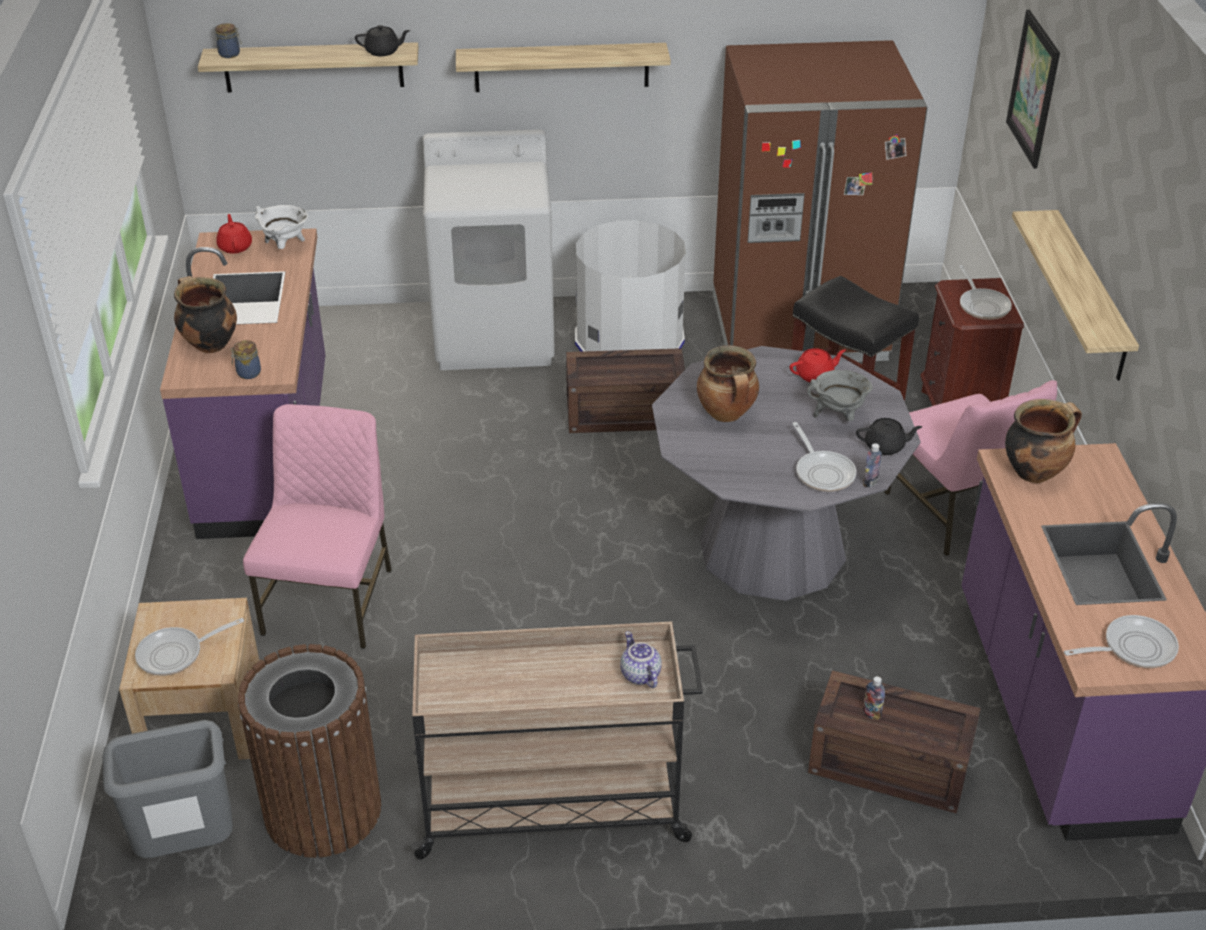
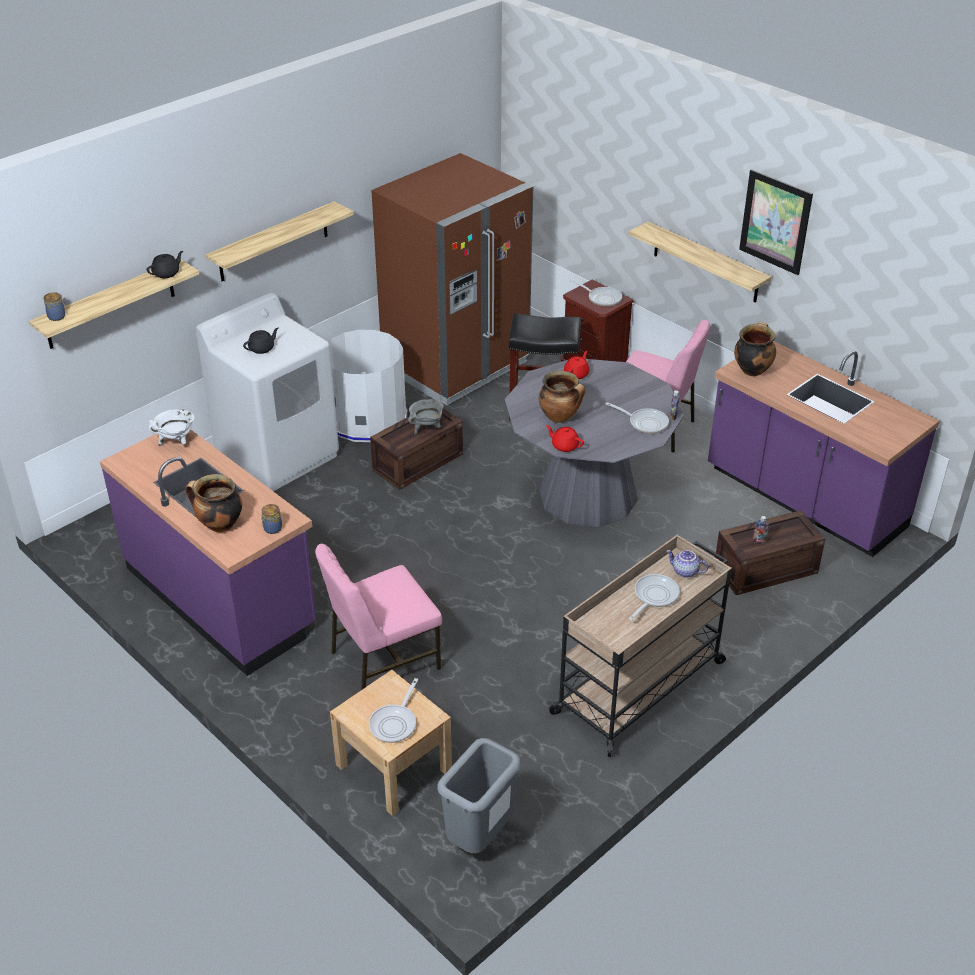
camera: 40 degrees left, 0 degrees up
red teapot [216,214,252,254] -> red teapot moved to [546,425,584,452]
brown trash can [238,644,381,858] -> none
pink chair [243,404,392,649] -> pink chair turned 90 degrees counterclockwise [315,544,442,690]
grey cooking pot [807,370,873,421] -> grey cooking pot moved to [408,399,444,435]
black teapot [856,418,922,455] -> black teapot moved to [243,328,279,354]
picture [1006,10,1060,169] -> picture moved to [739,169,813,275]
frying pan [1064,615,1179,668] -> frying pan moved to [629,574,680,621]

